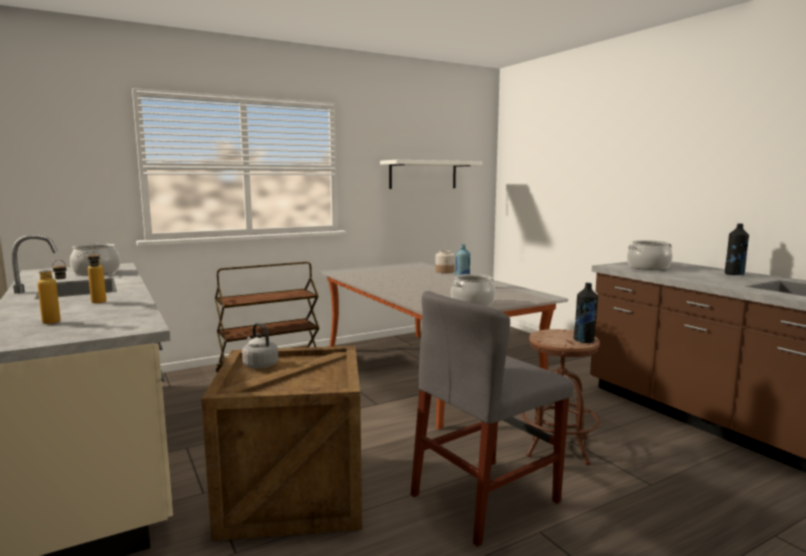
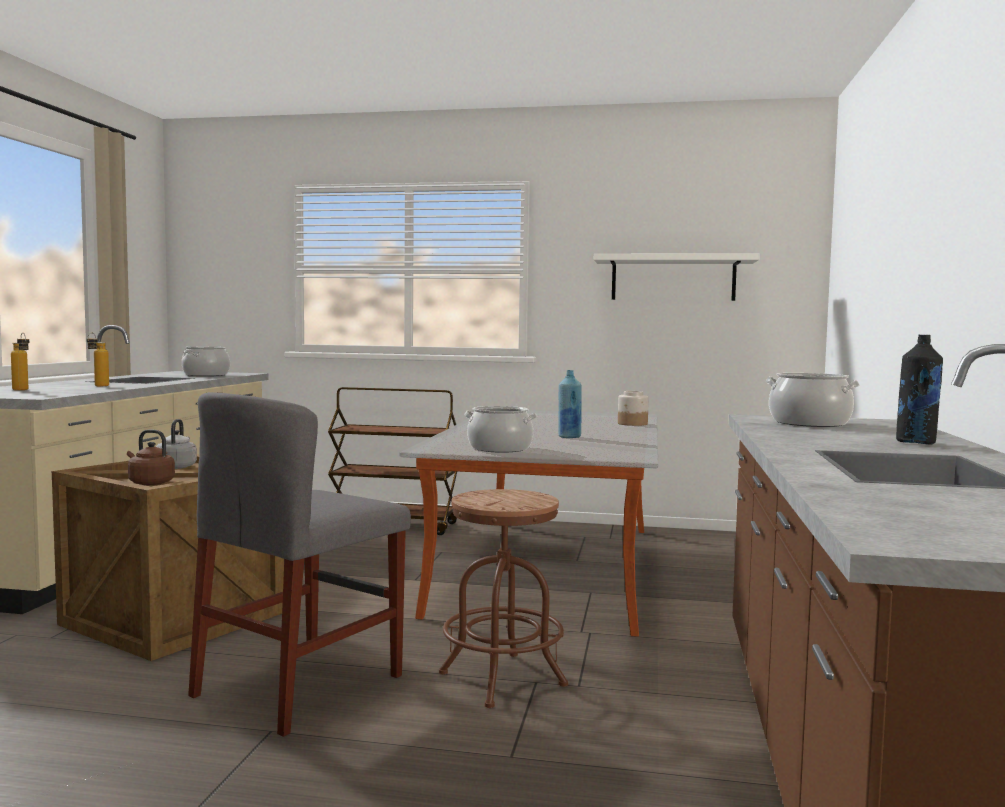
camera: 40 degrees right, 5 degrees down
grey chair [411,291,574,547] -> grey chair turned 60 degrees counterclockwise [188,392,411,737]
black bottle [574,283,598,343] -> none
none -> brown kettle [127,430,175,485]

